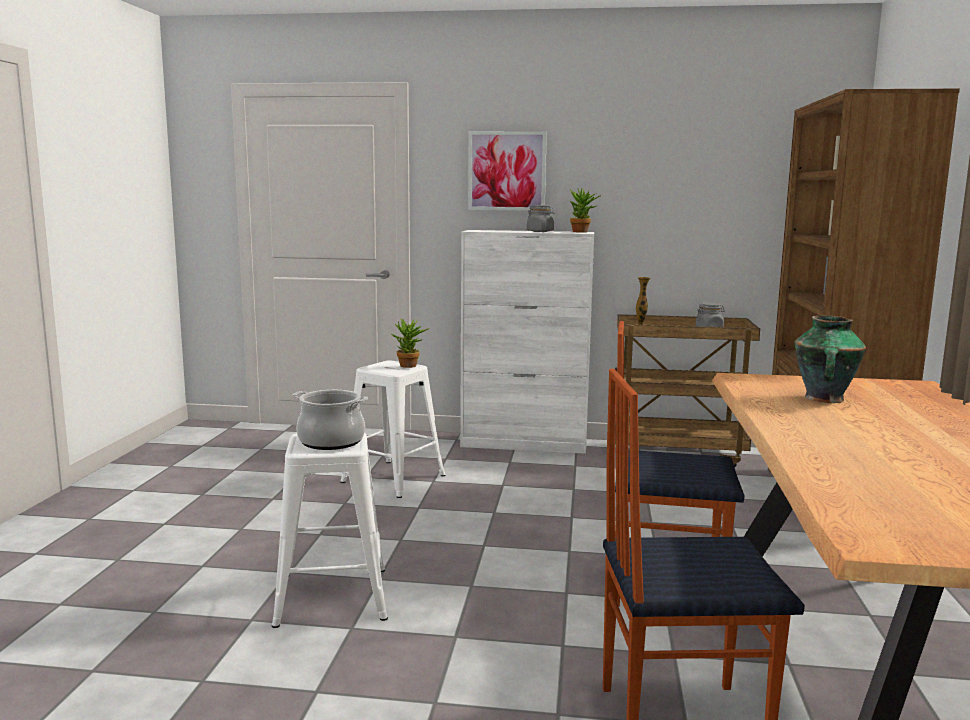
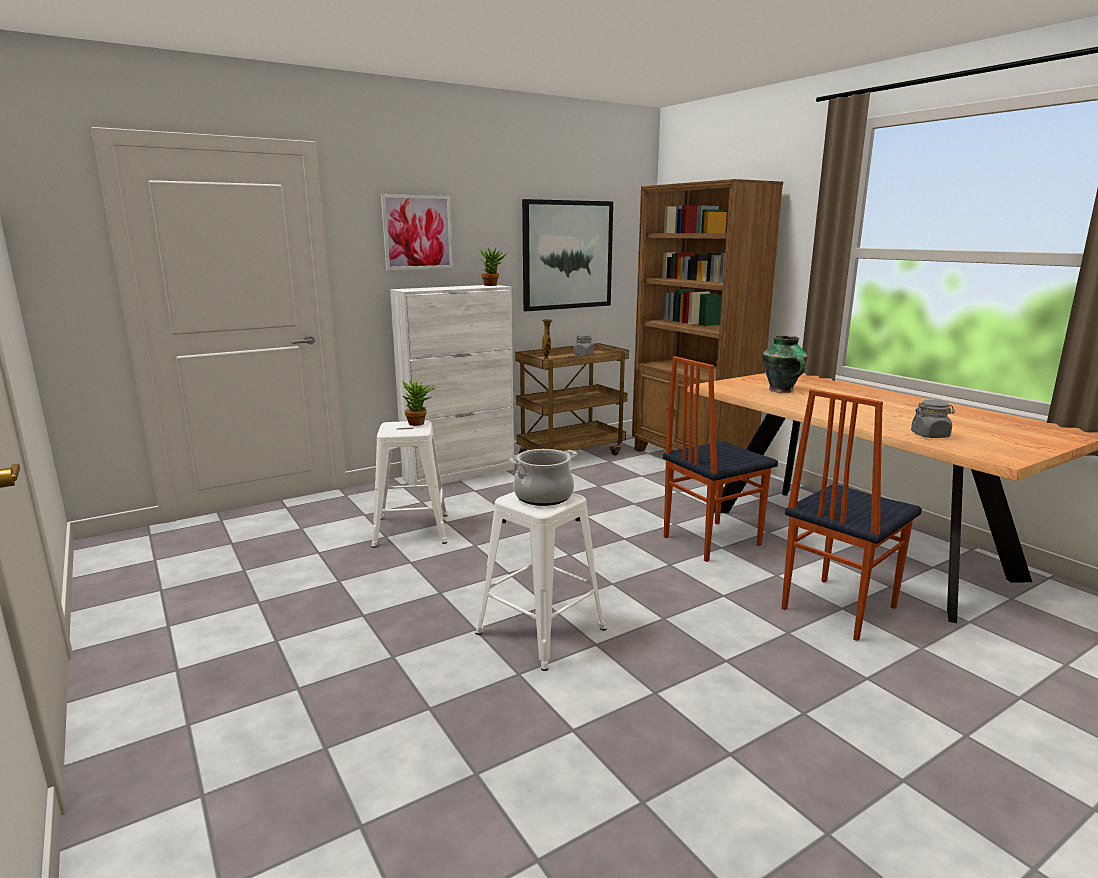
camera: 40 degrees left, 5 degrees up
grey jar [527,205,555,232] -> grey jar moved to [911,400,955,438]
none -> picture [522,199,613,311]

